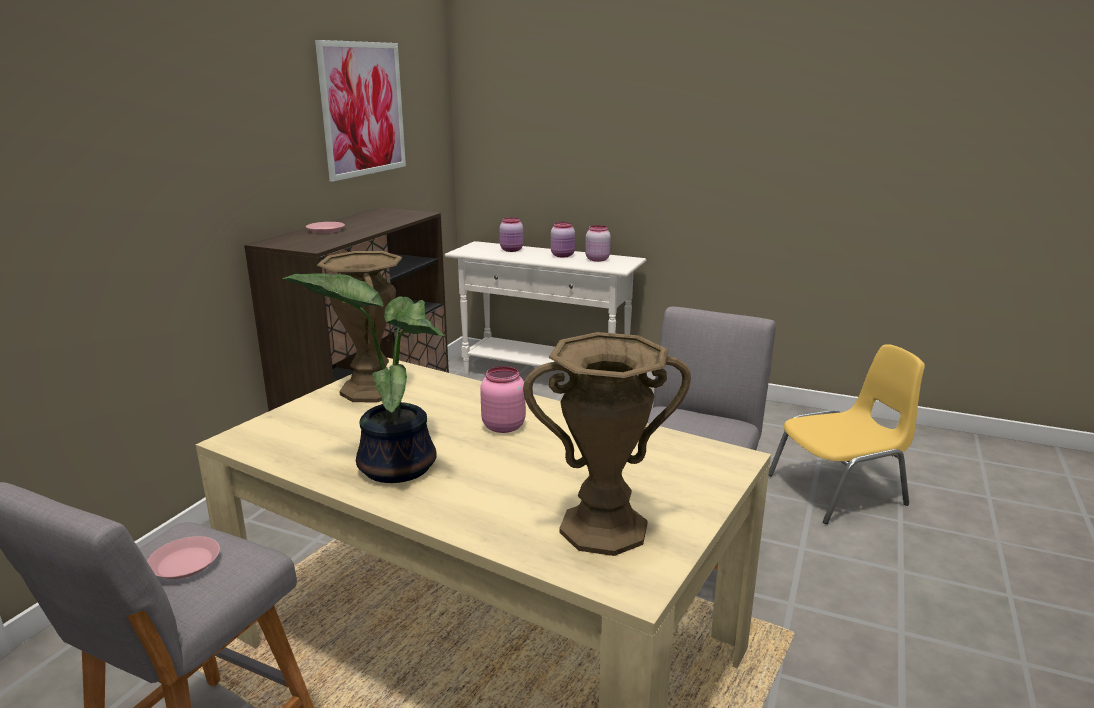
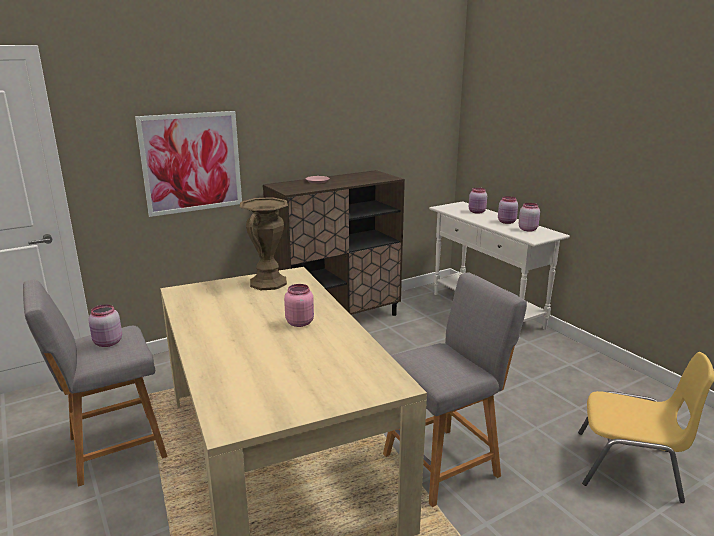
camera: 35 degrees right, 0 degrees up
pink plate [147,536,220,579] -> pink jar [88,304,122,347]
potted plant [282,273,445,483] -> none
picture [315,40,406,182] -> picture moved to [135,111,242,217]
brown vase [523,332,691,556] -> none

